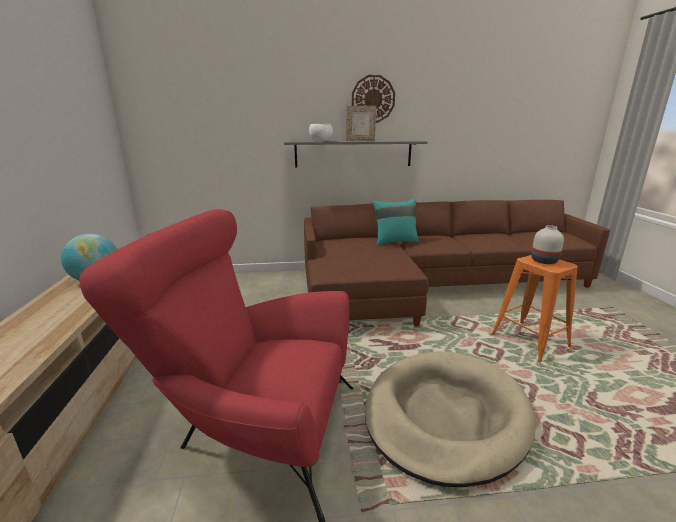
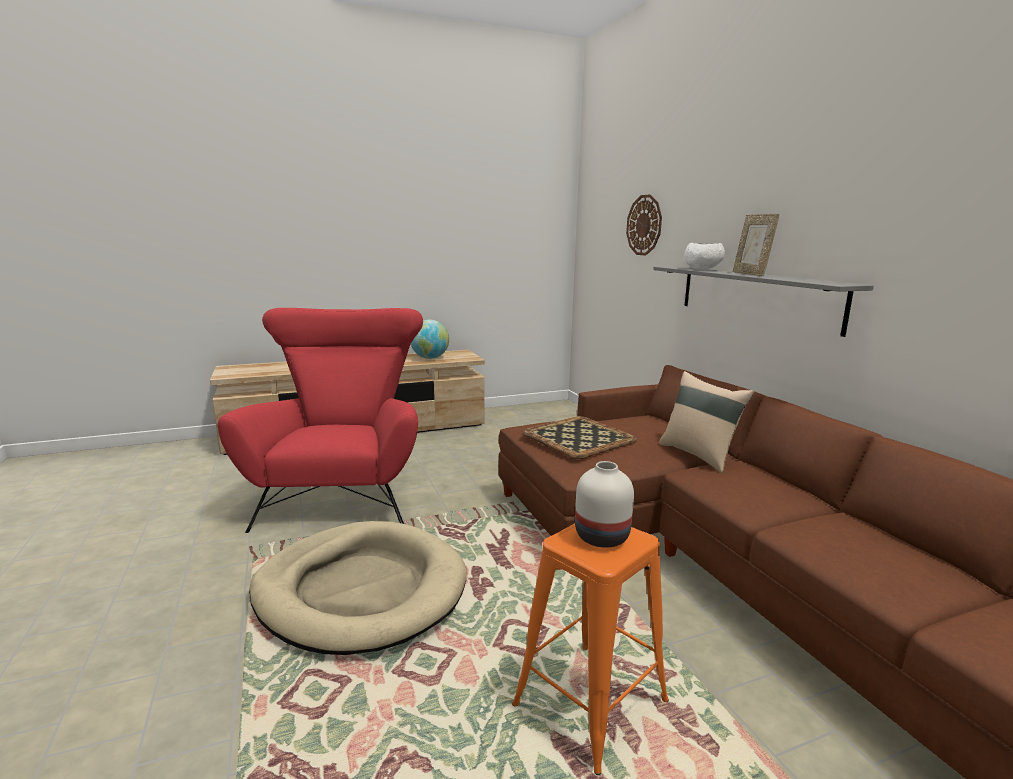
camera: 75 degrees right, 5 degrees down
wall clock [352,75,395,123] -> wall clock moved to [626,194,662,256]
turquoise pillow [372,198,419,246] -> beige pillow [659,371,754,473]
none -> tray [522,416,638,459]

